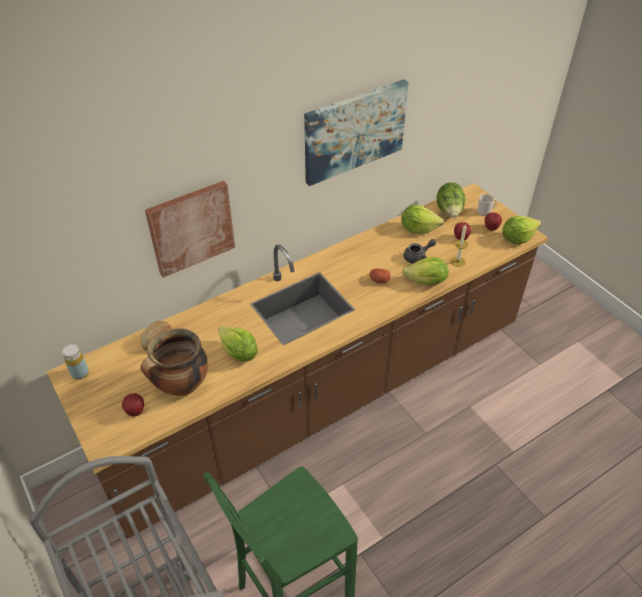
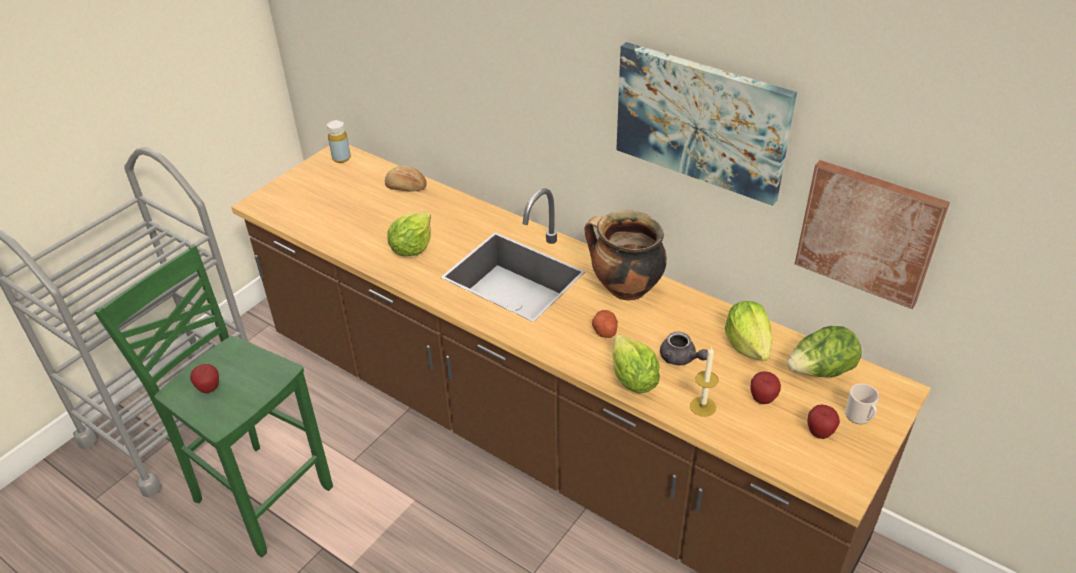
camera: 70 degrees right, 5 degrees down
apple [122,393,144,416] -> apple moved to [190,364,219,393]
cooking pot [140,328,208,396] -> cooking pot moved to [584,211,667,300]
picture [145,181,235,277] -> picture moved to [795,160,950,309]
lettuce [502,216,541,244] -> none

